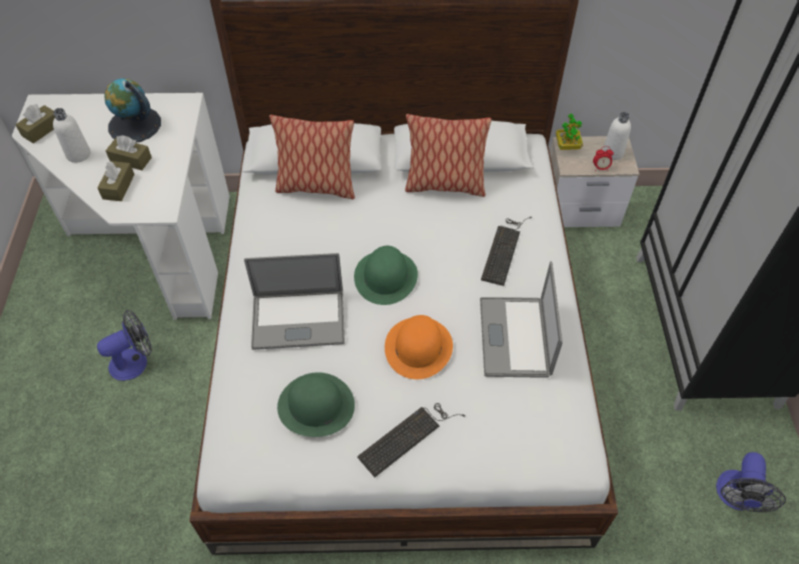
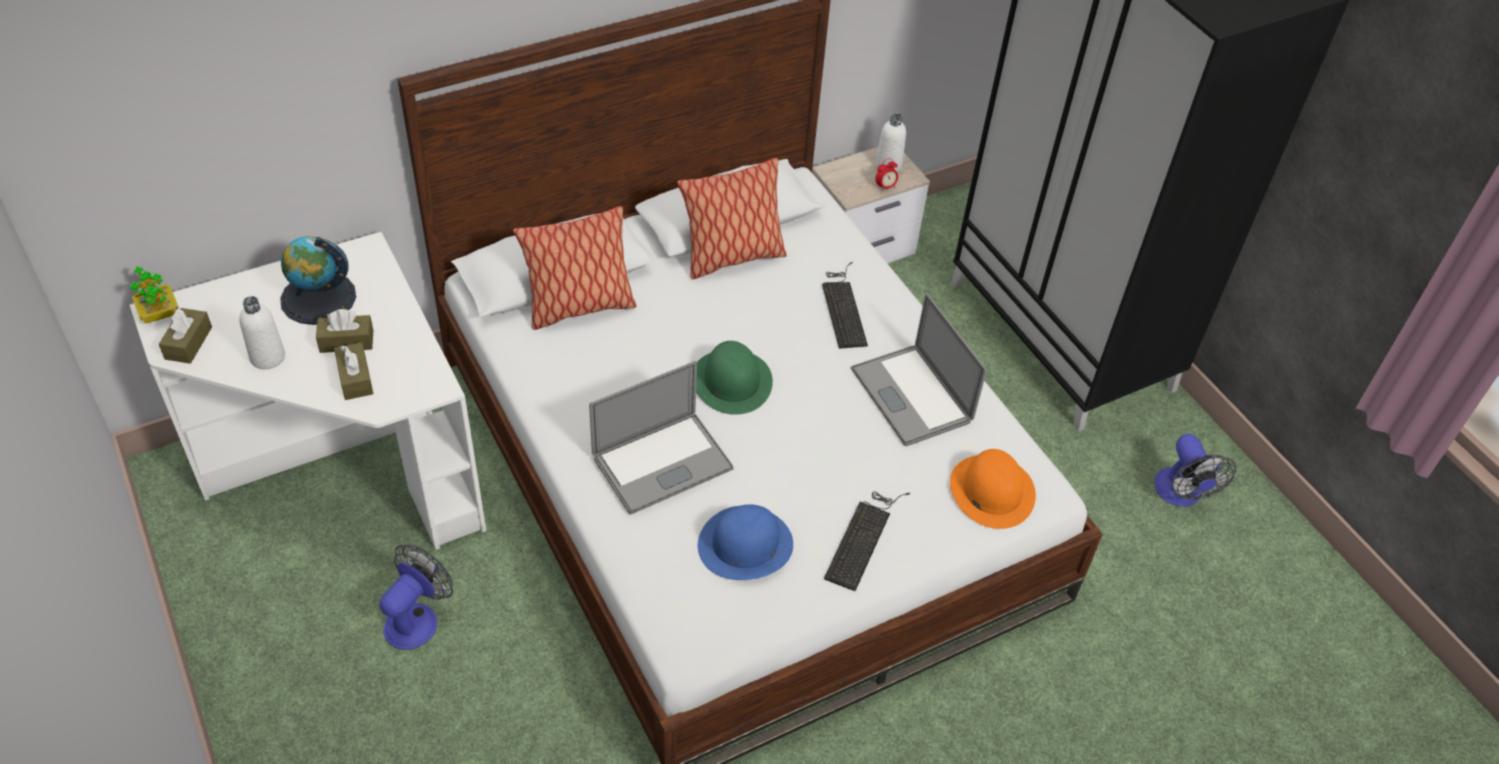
camera: 30 degrees left, 5 degrees down
green hat [277,372,355,437] -> blue hat [698,504,793,580]
orange hat [385,315,453,379] -> orange hat moved to [950,449,1036,529]
potted plant [556,113,583,150] -> potted plant moved to [130,266,179,324]

